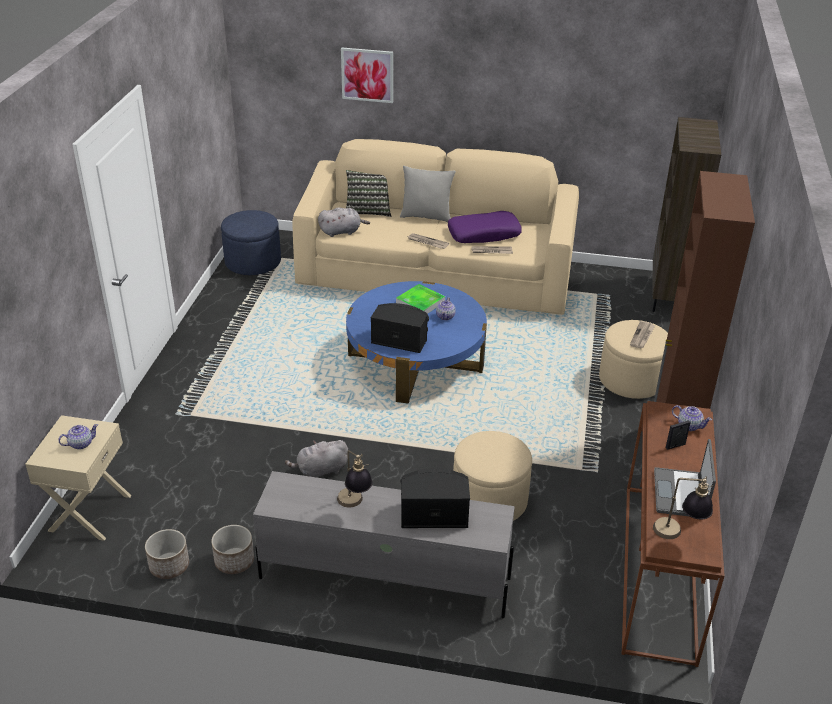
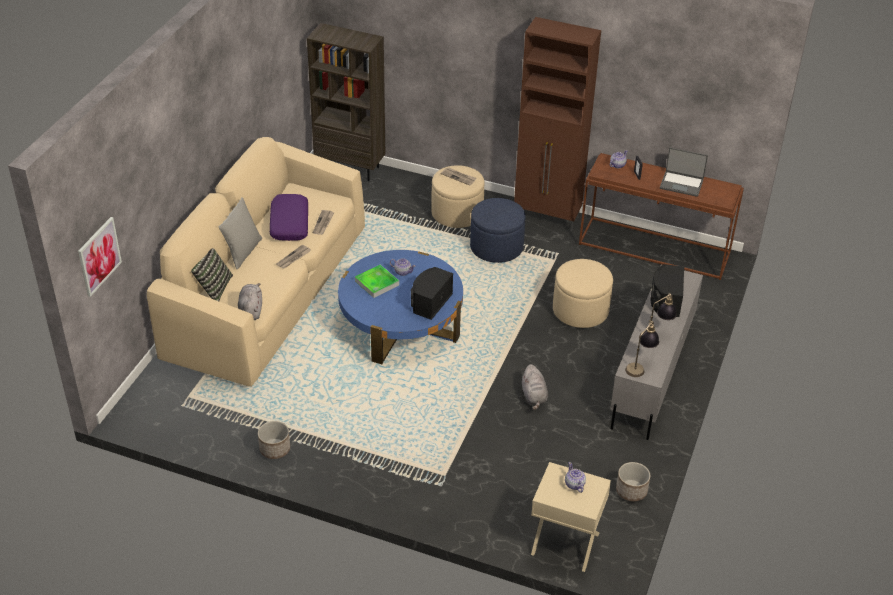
camera: 80 degrees left, 5 degrees up
planter [211,525,254,574] -> planter moved to [258,421,290,459]
blue ottoman [221,210,281,275] -> blue ottoman moved to [470,198,526,263]
picture [341,47,393,103] -> picture moved to [78,217,122,297]
table lamp [653,477,714,539] -> table lamp moved to [625,320,659,377]

